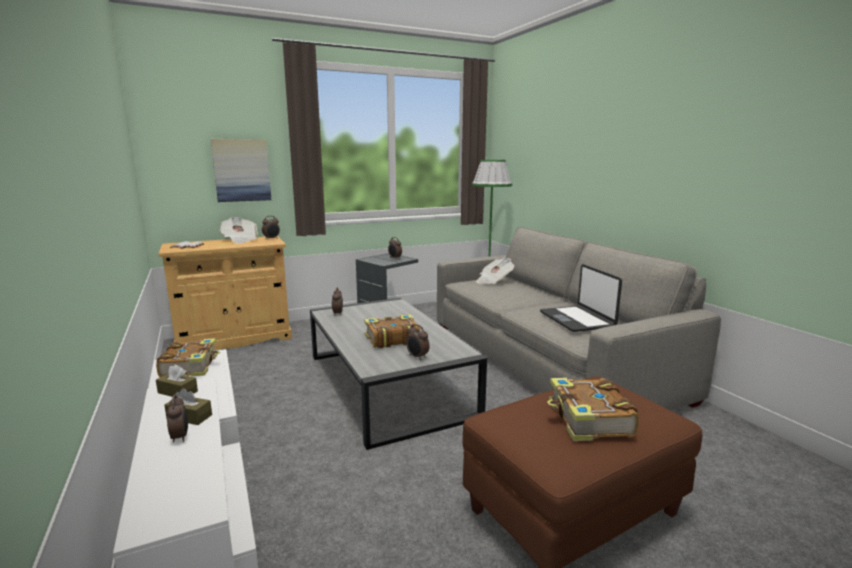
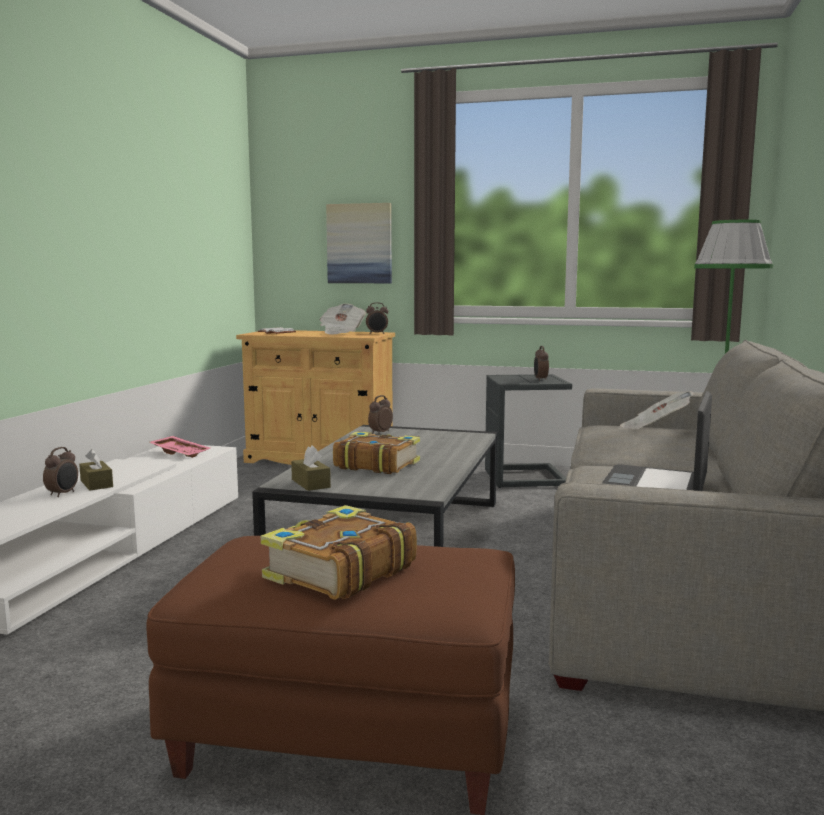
camera: 40 degrees right, 5 degrees down
book [156,338,220,377] -> pink tray [149,436,210,458]
brown tissue box [156,365,198,397] -> brown tissue box moved to [291,445,331,491]
alarm clock [406,324,430,360] -> none

